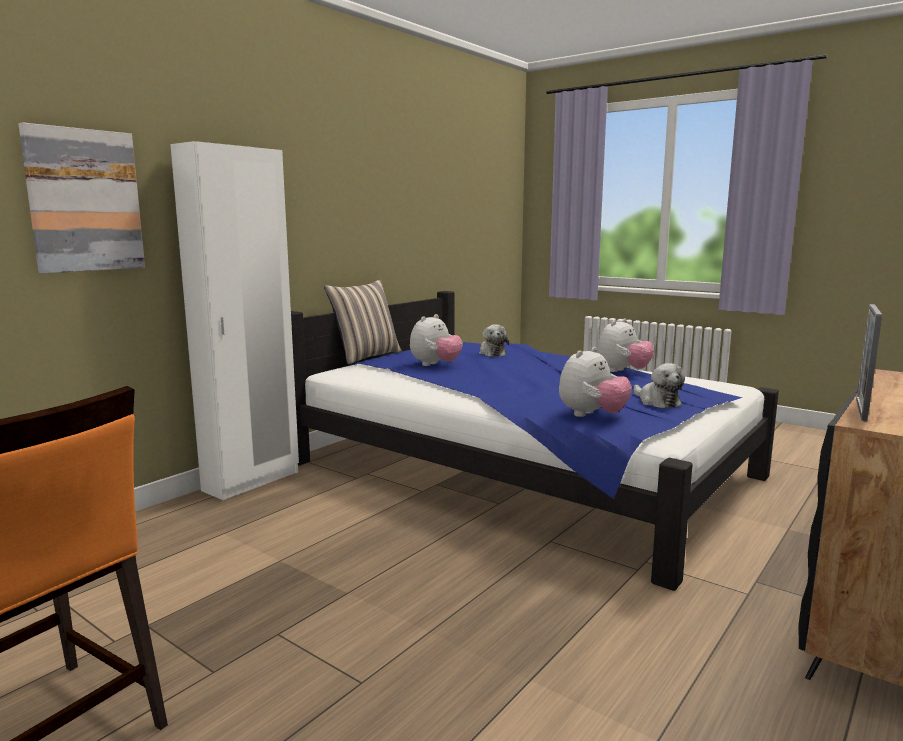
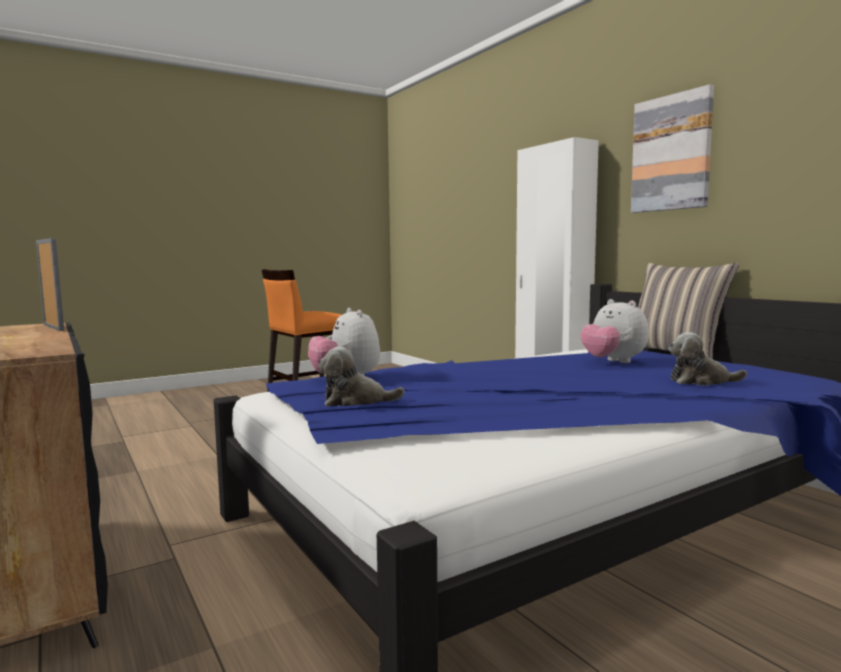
camera: 110 degrees right, 5 degrees down
picture [18,122,145,274] -> picture moved to [631,84,714,213]
plush toy [597,318,654,372] -> none

